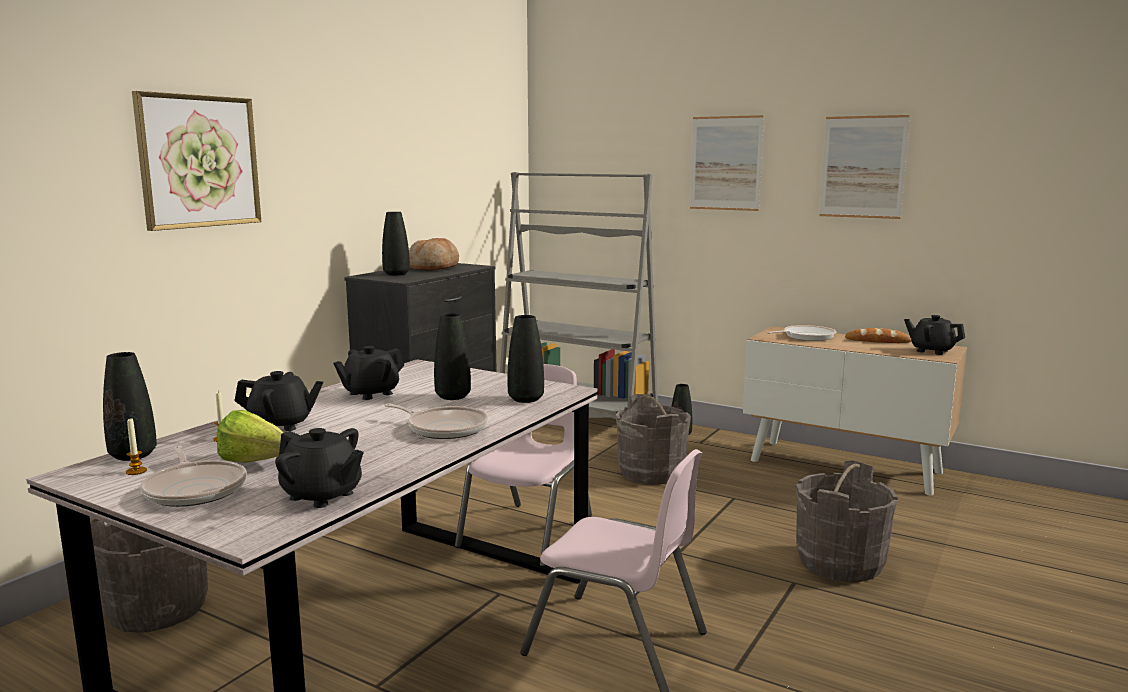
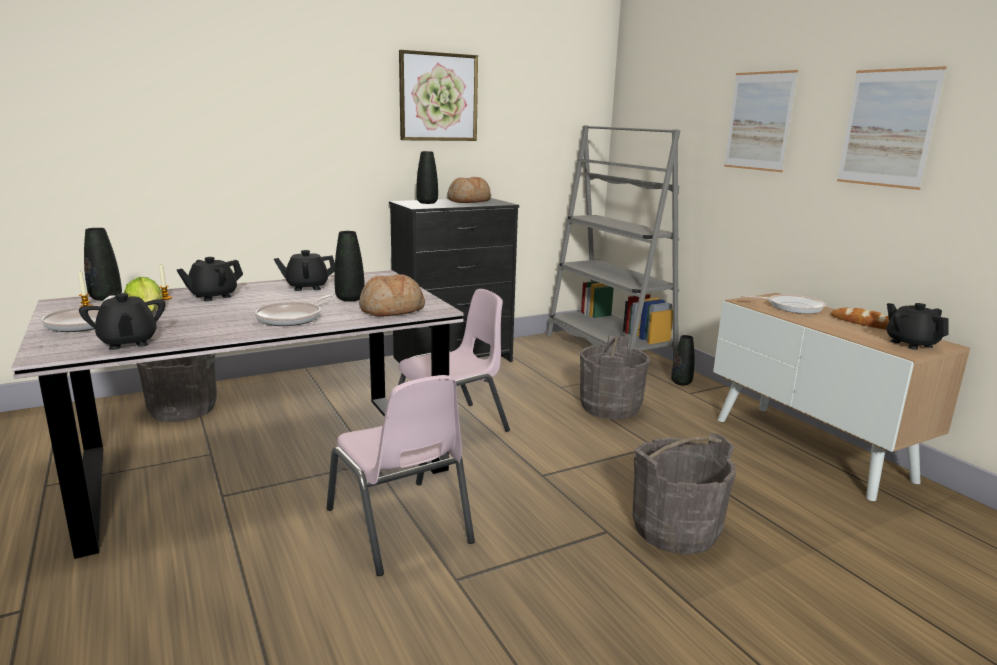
camera: 30 degrees right, 5 degrees up
picture [132,91,261,231] -> picture moved to [399,50,478,141]
black teapot [234,371,323,431] -> black teapot turned 105 degrees clockwise [177,257,243,301]
frying pan [384,404,488,439] -> frying pan turned 60 degrees clockwise [255,294,333,326]
black vase [507,315,544,403] -> bread [359,274,425,317]

